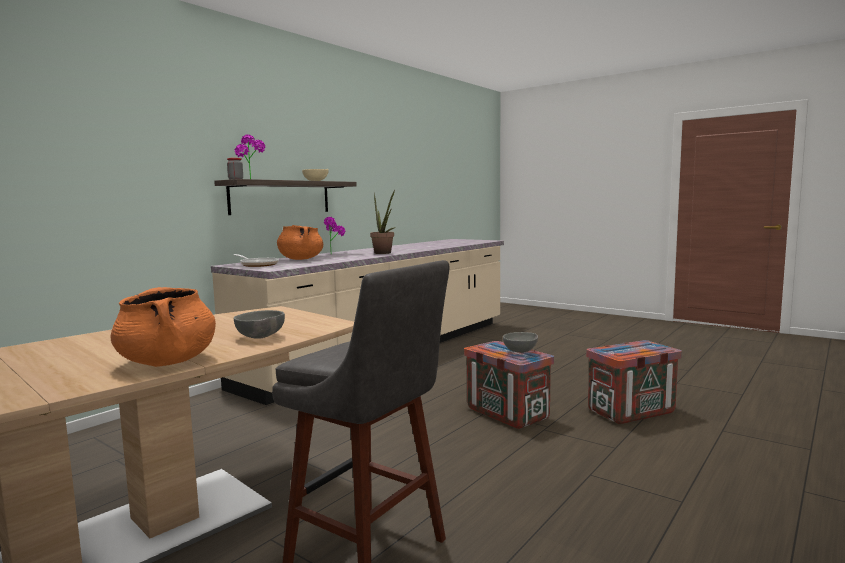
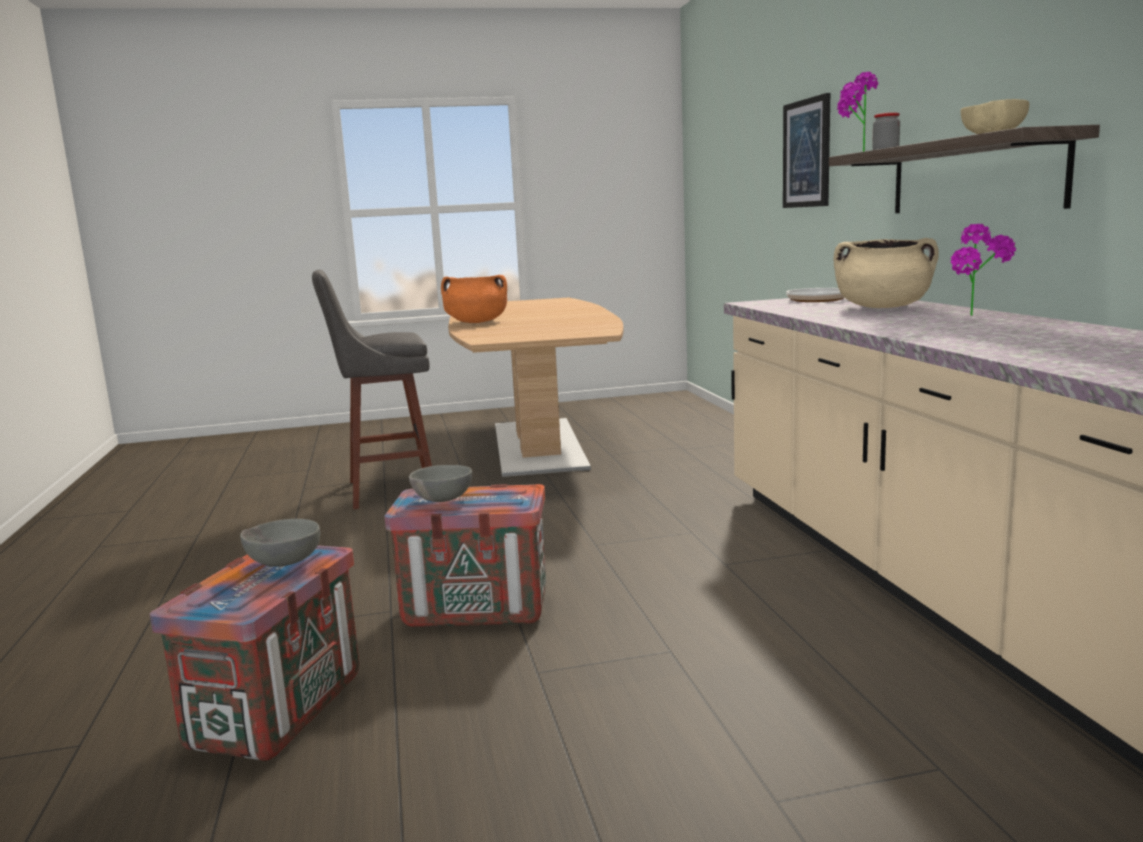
camera: 130 degrees right, 5 degrees up
grey bowl [234,310,285,339] -> grey bowl moved to [240,519,320,567]
orange cooking pot [277,225,323,260] -> beige cooking pot [834,238,939,308]
potted plant [370,190,396,254] -> none
none -> picture [783,93,830,208]

